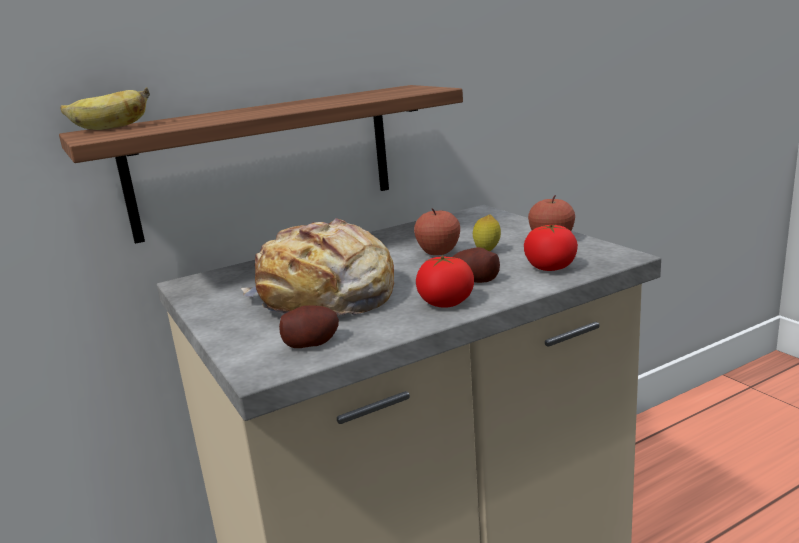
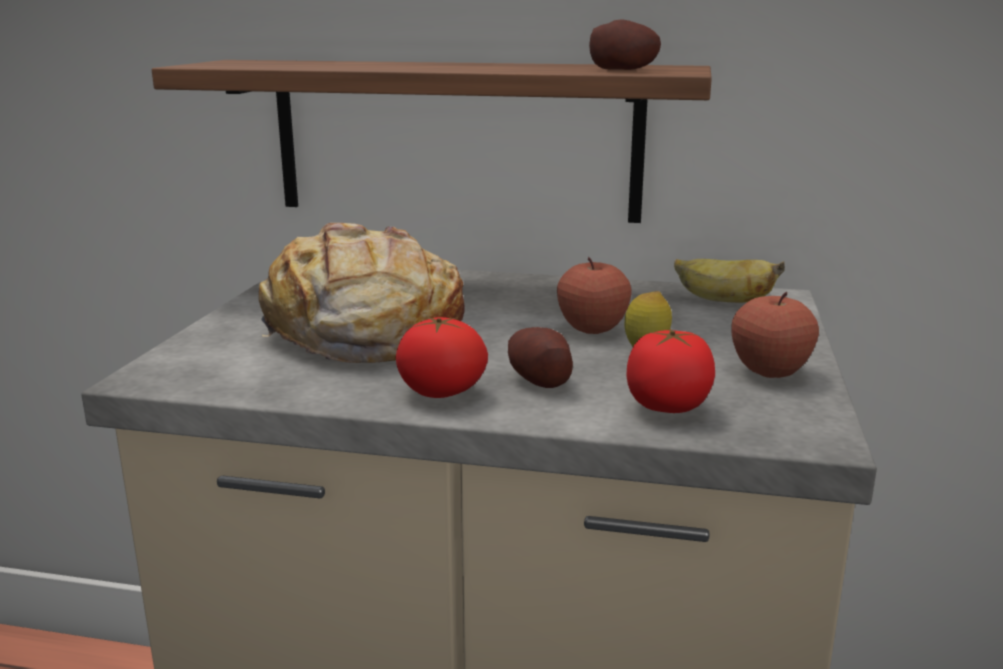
camera: 40 degrees right, 0 degrees up
banana [60,87,150,130] -> banana moved to [674,259,785,303]
potato [279,305,339,348] -> potato moved to [589,19,661,70]

